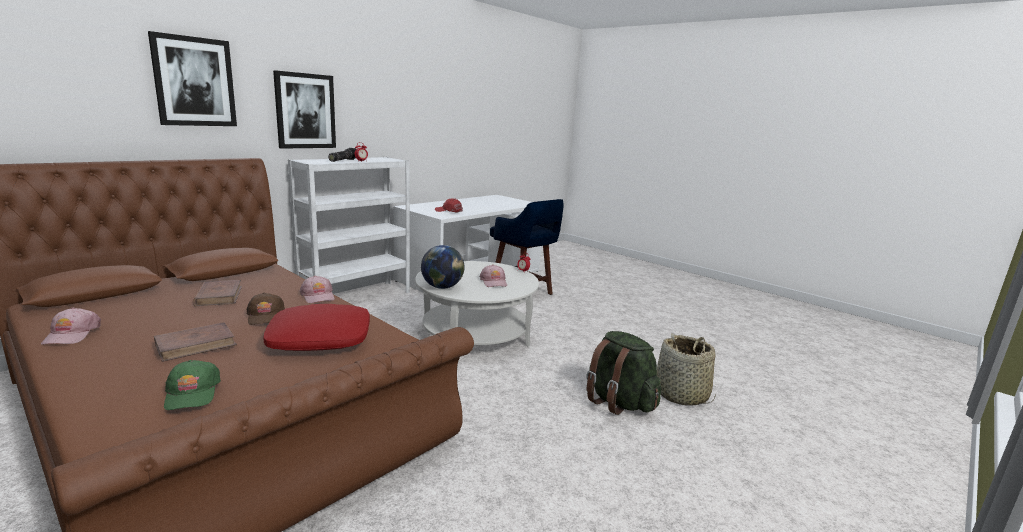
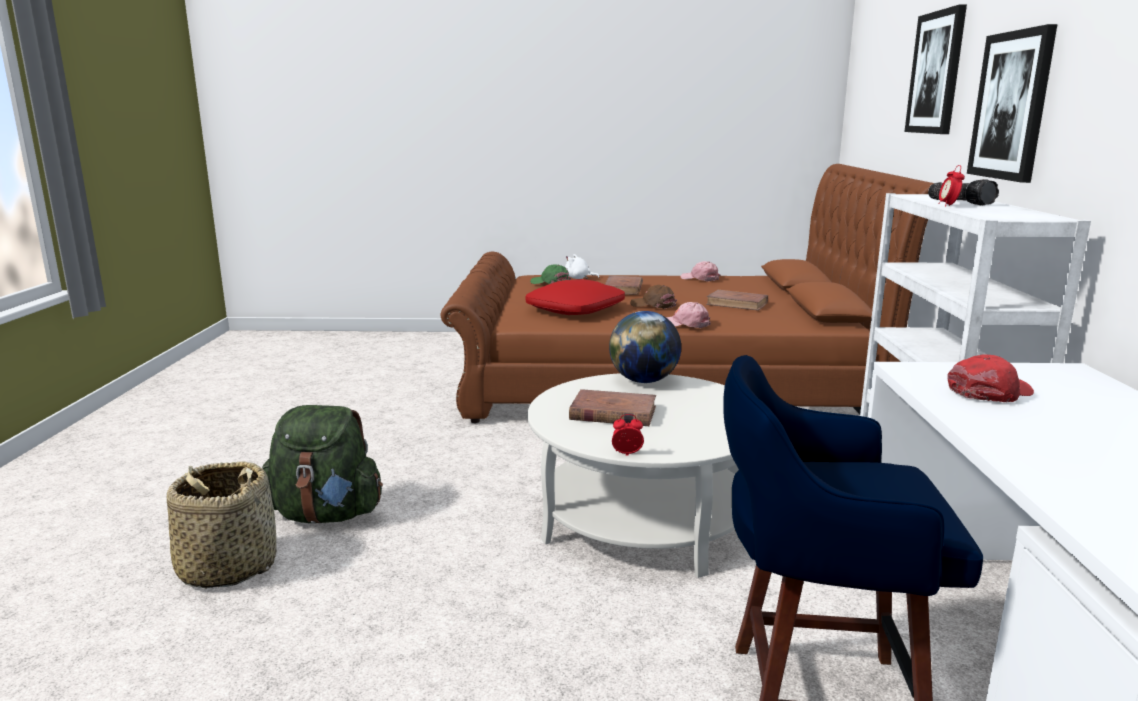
camera: 140 degrees right, 0 degrees up
pink cap [480,264,507,287] -> brown book [569,389,656,426]
none -> white plush toy [565,254,599,279]

